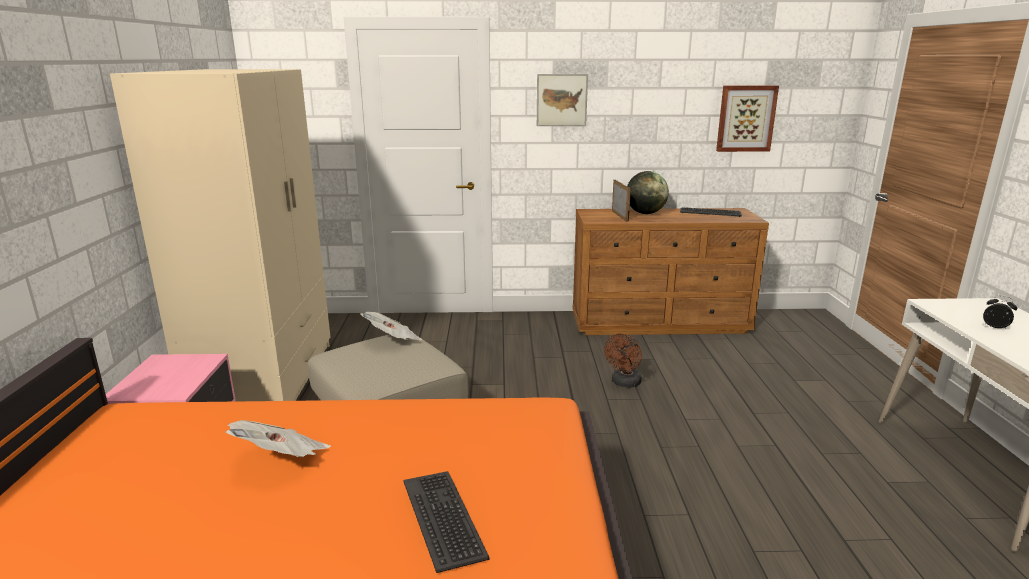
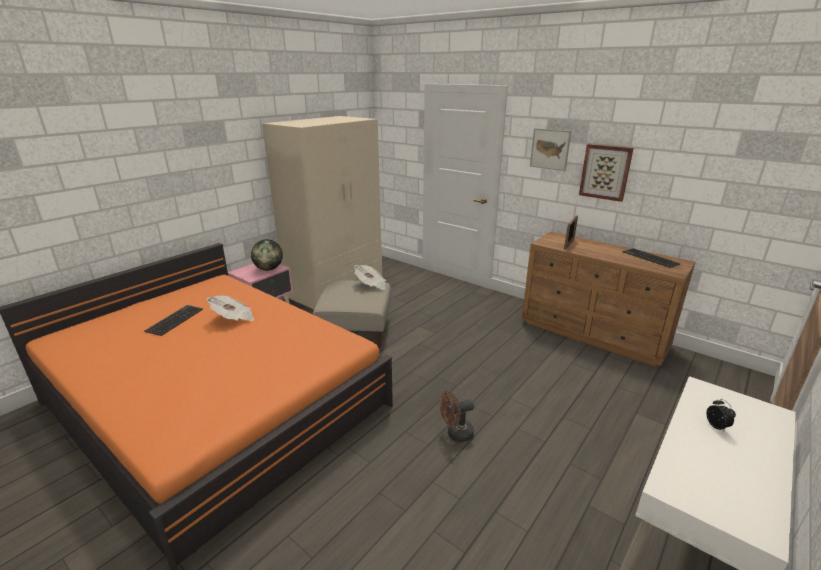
camera: 40 degrees right, 5 degrees up
keyboard [403,471,489,573] -> keyboard moved to [144,305,203,336]
brown fan [604,333,642,388] -> brown fan moved to [440,391,474,442]
globe [627,171,669,214] -> globe moved to [251,239,283,271]
picture [716,86,779,152] -> picture moved to [579,144,634,202]

